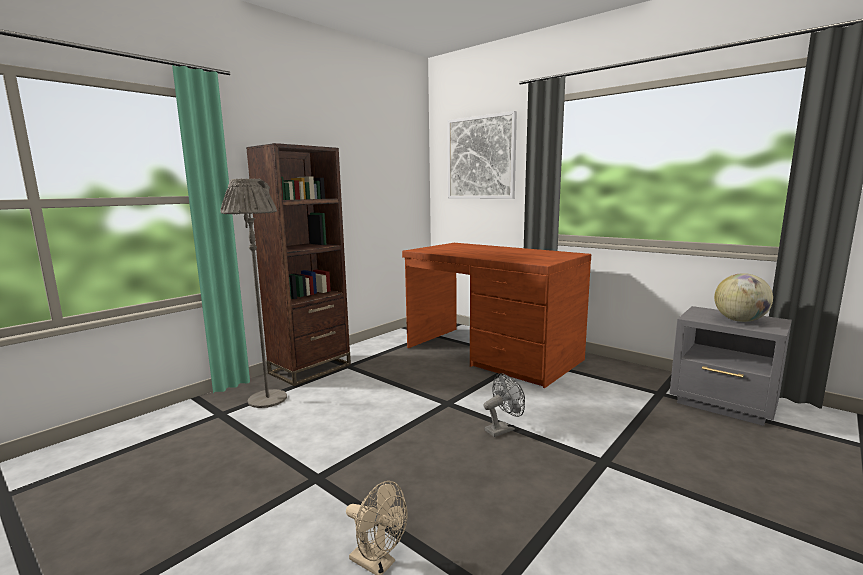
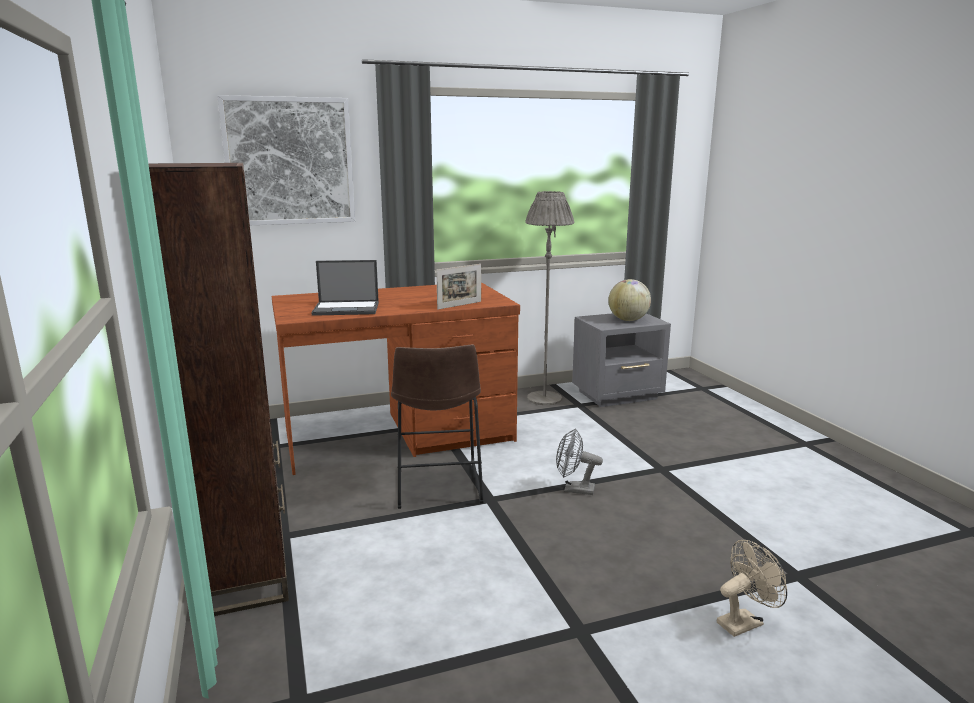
camera: 60 degrees left, 5 degrees up
grey floor lamp [220,179,287,408] -> grey floor lamp moved to [525,191,574,405]
grey fan [484,373,525,437] -> grey fan turned 75 degrees counterclockwise [556,429,603,495]
none -> laptop [311,260,379,316]
none -> brown stool [391,344,484,509]
none -> picture frame [436,264,481,309]

